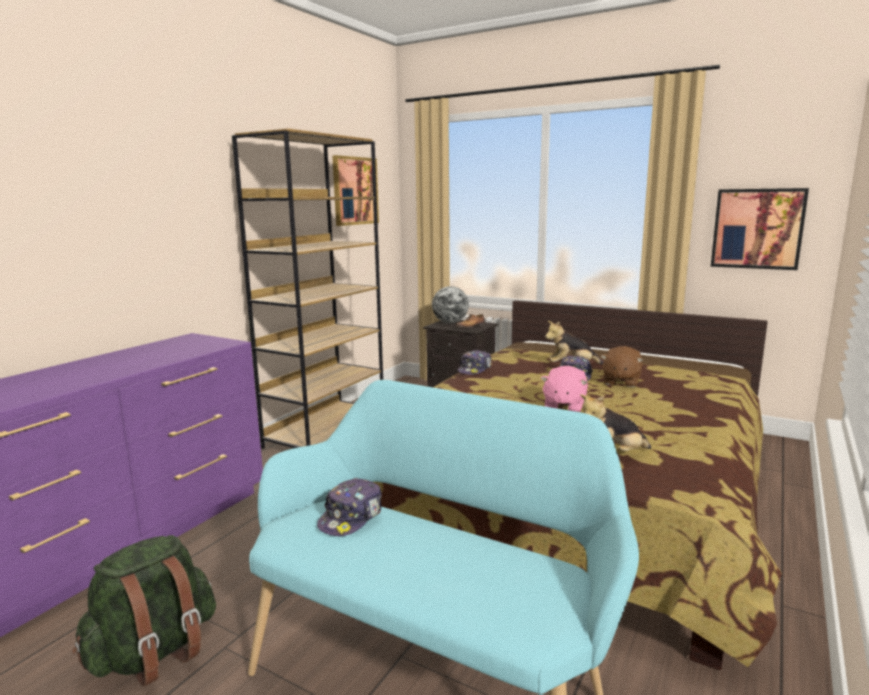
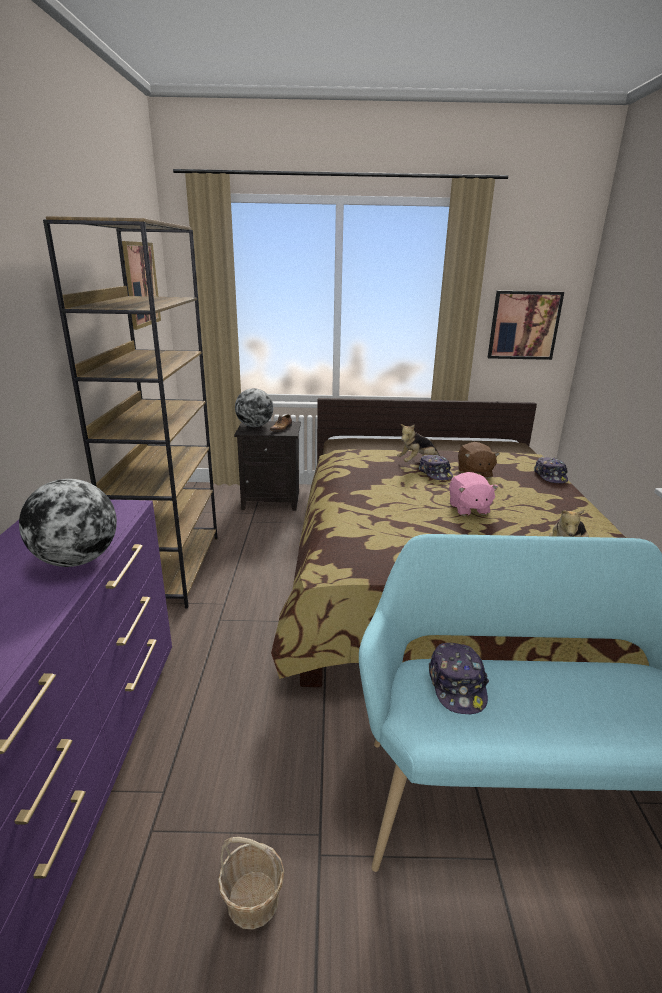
camera: 30 degrees left, 10 degrees up
green backpack [73,535,216,687] -> basket [218,837,284,929]
cap [458,350,492,375] -> cap moved to [534,457,568,483]
none -> globe [19,479,117,567]

